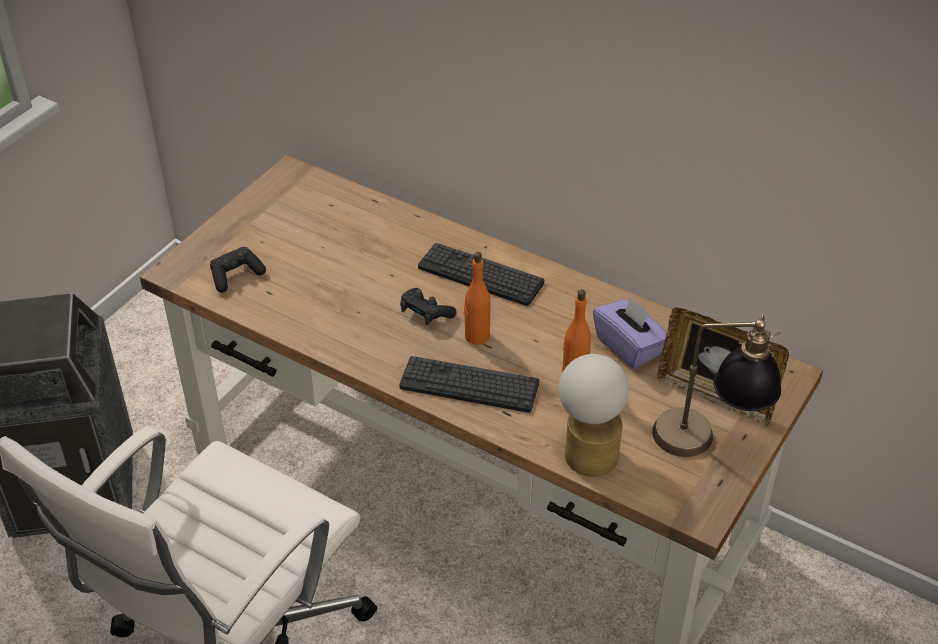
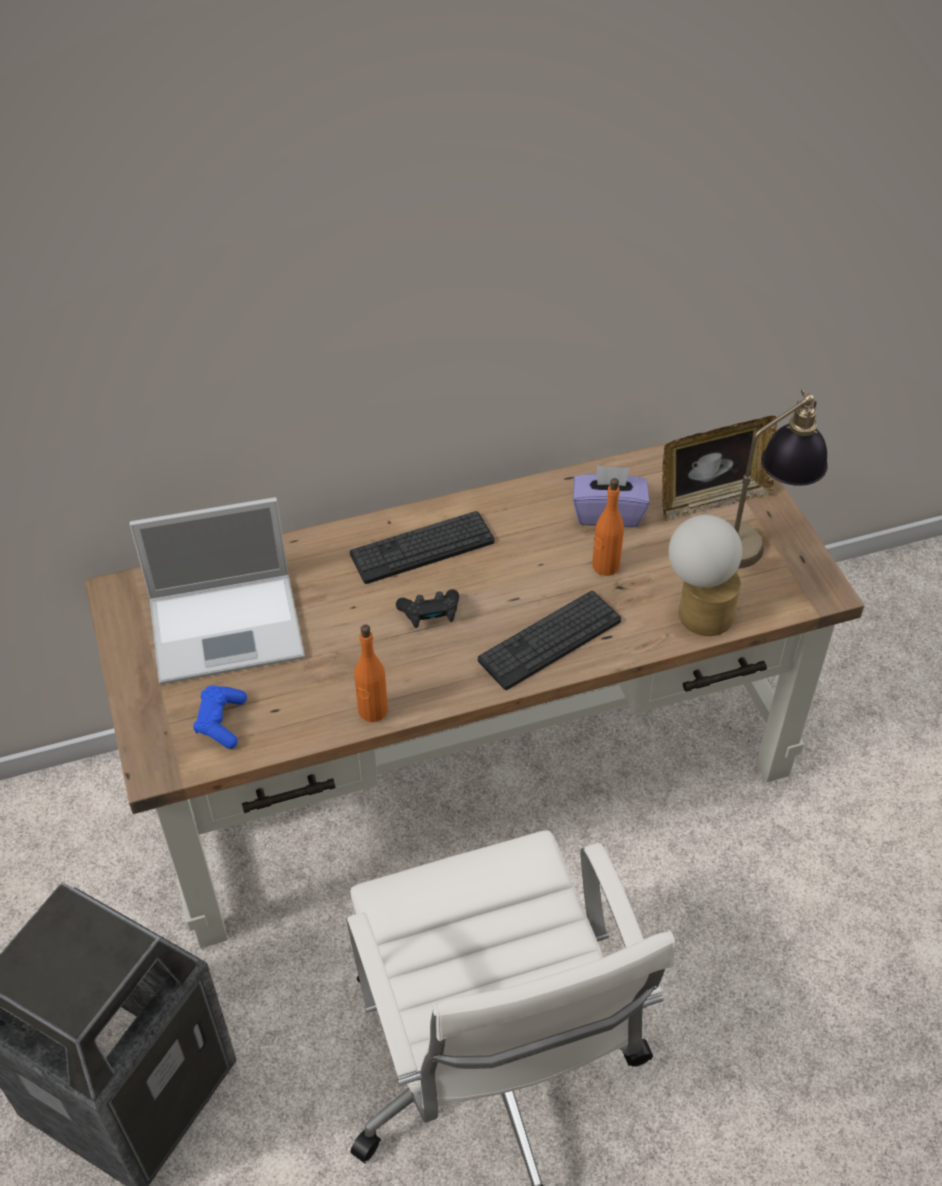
camera: 50 degrees left, 5 degrees up
black game controller [210,247,266,293] -> blue game controller [193,685,247,749]
orange bottle [464,252,490,345] -> orange bottle moved to [354,625,388,722]
none -> laptop [130,497,305,685]

